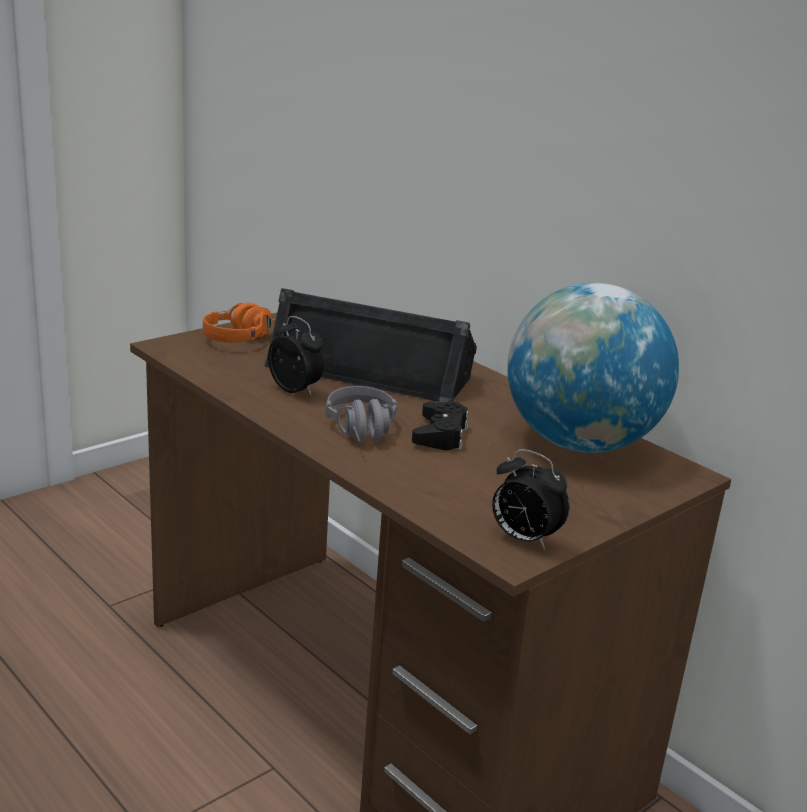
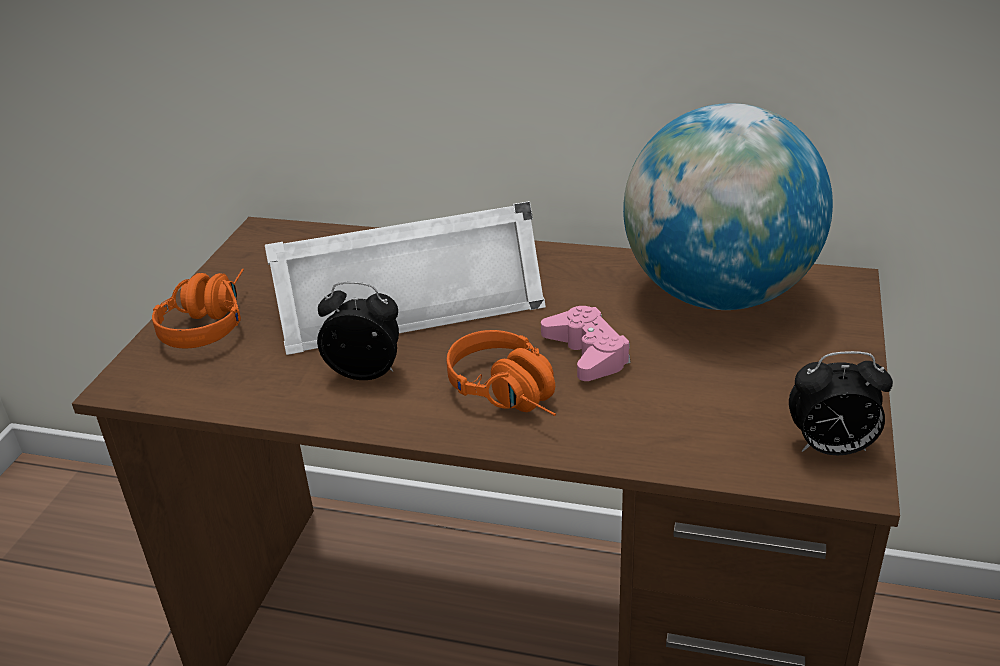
camera: 30 degrees left, 10 degrees up
black speaker [264,288,477,403] -> white speaker [265,201,546,355]
grey headphones [325,386,397,443] -> orange headphones [447,330,556,416]
black game controller [412,402,468,450] -> pink game controller [541,306,630,381]

